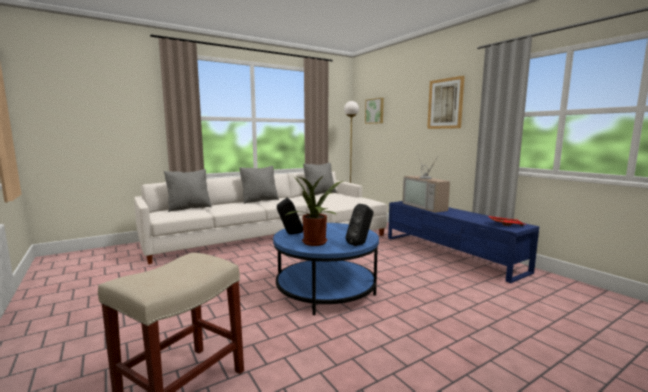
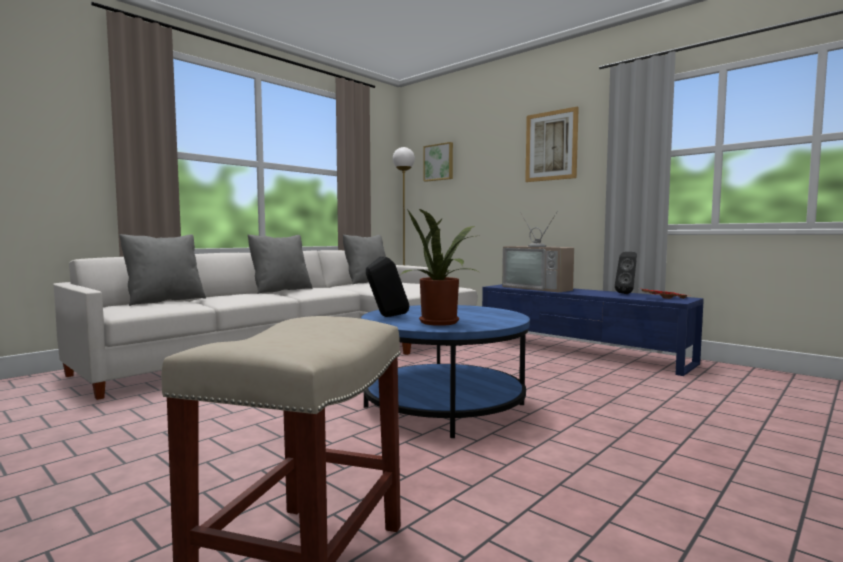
camera: 15 degrees left, 5 degrees down
black speaker [346,204,374,246] -> black speaker moved to [615,252,637,294]

